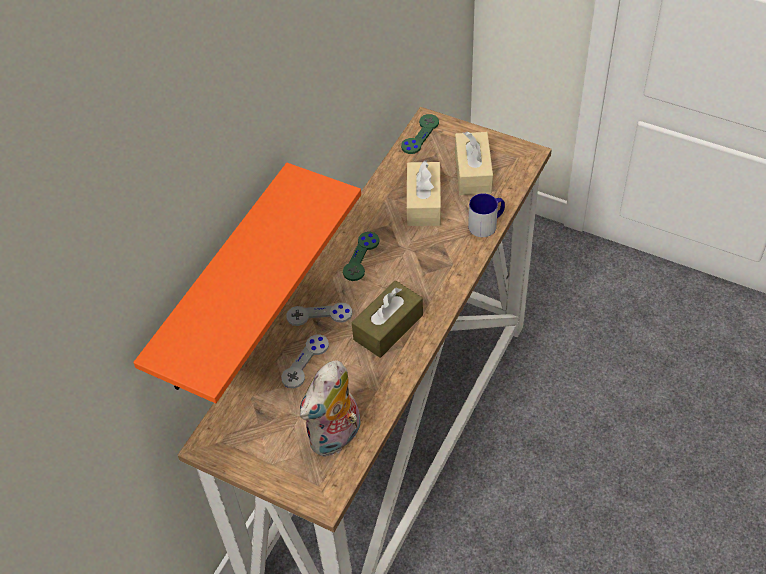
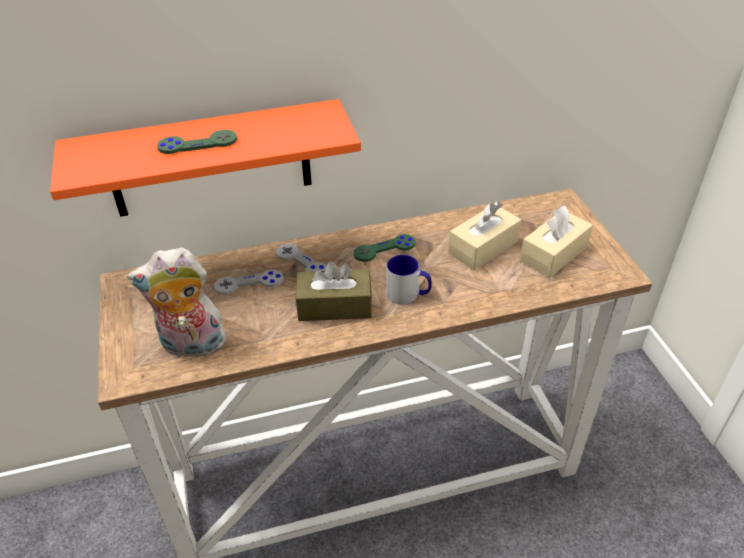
camera: 45 degrees right, 10 degrees down
green game controller [401,114,439,154] -> green game controller moved to [157,130,237,154]
mug [468,193,505,237] -> mug moved to [386,255,432,305]

